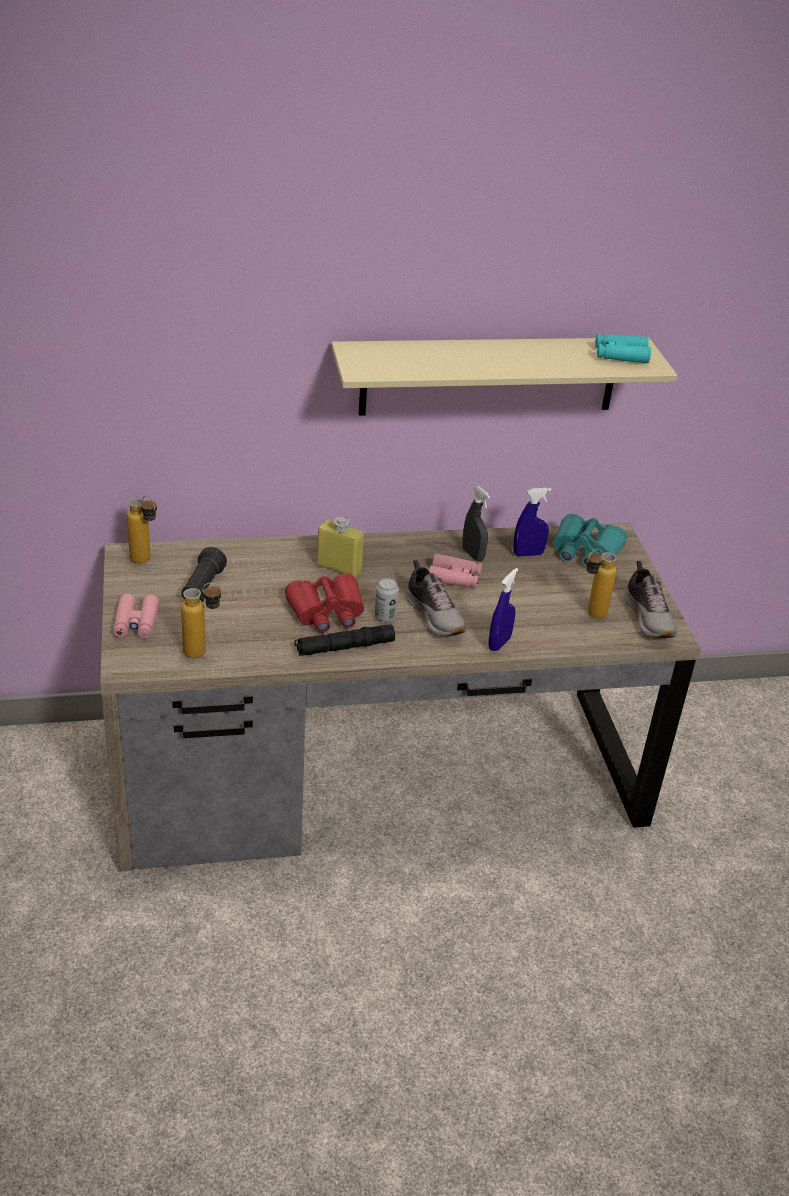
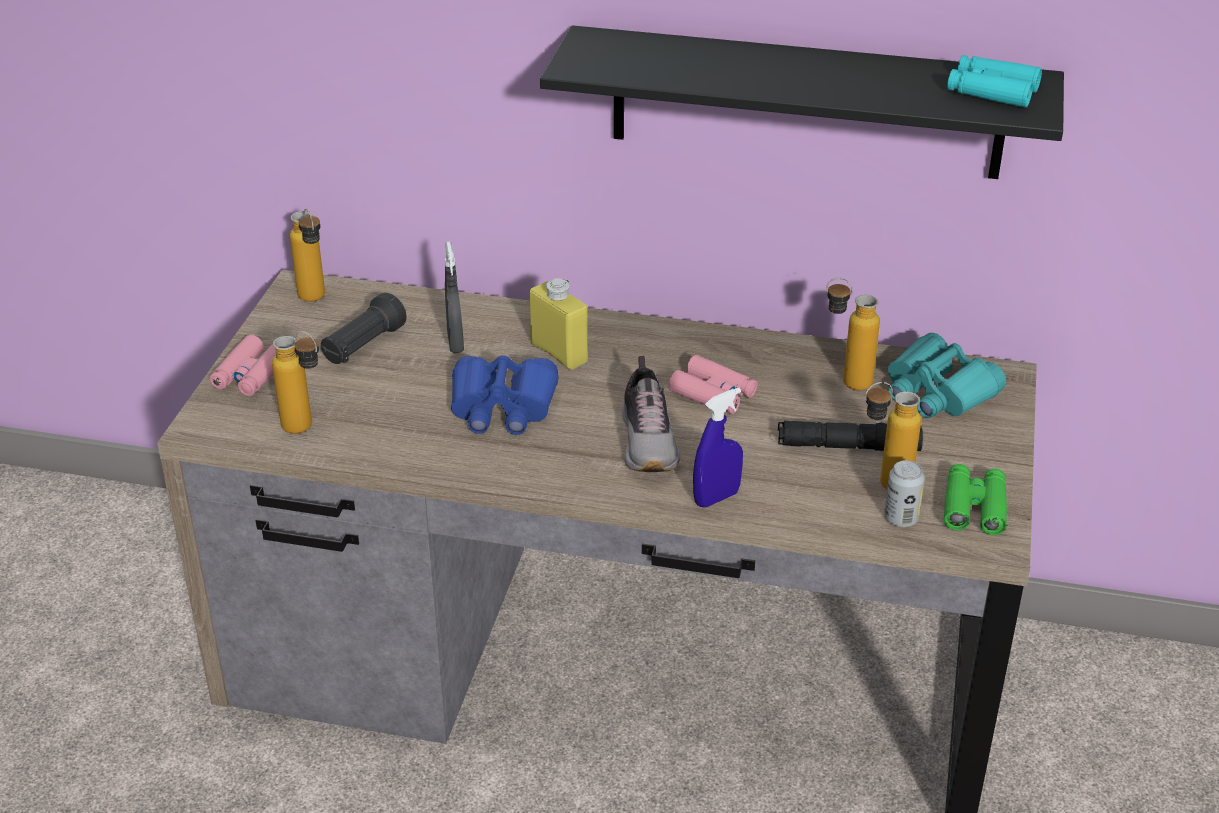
camera: 25 degrees right, 0 degrees up
red binoculars [285,573,364,633] -> blue binoculars [451,355,559,435]
black flashlight [295,624,395,656] -> black flashlight moved to [778,420,923,451]
beige shelf [331,337,678,416] -> black shelf [540,25,1064,179]
can [375,578,399,622] -> can moved to [884,460,925,527]
grey spray bottle [462,486,490,561] -> grey spray bottle moved to [445,242,464,353]
blue spray bottle [513,488,551,556] -> bottle [826,278,880,390]
shoe [624,561,677,638] -> green binoculars [944,464,1007,535]

